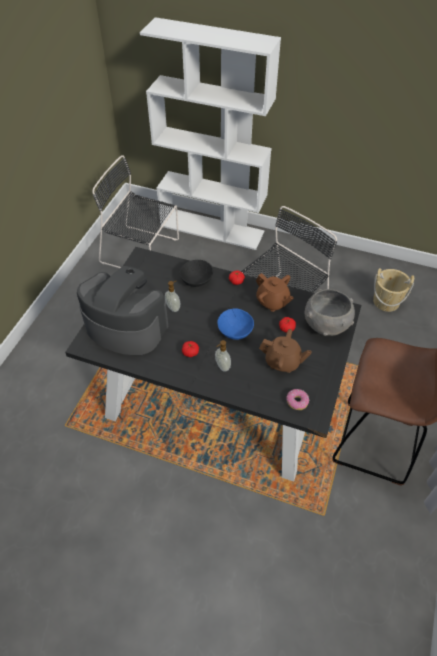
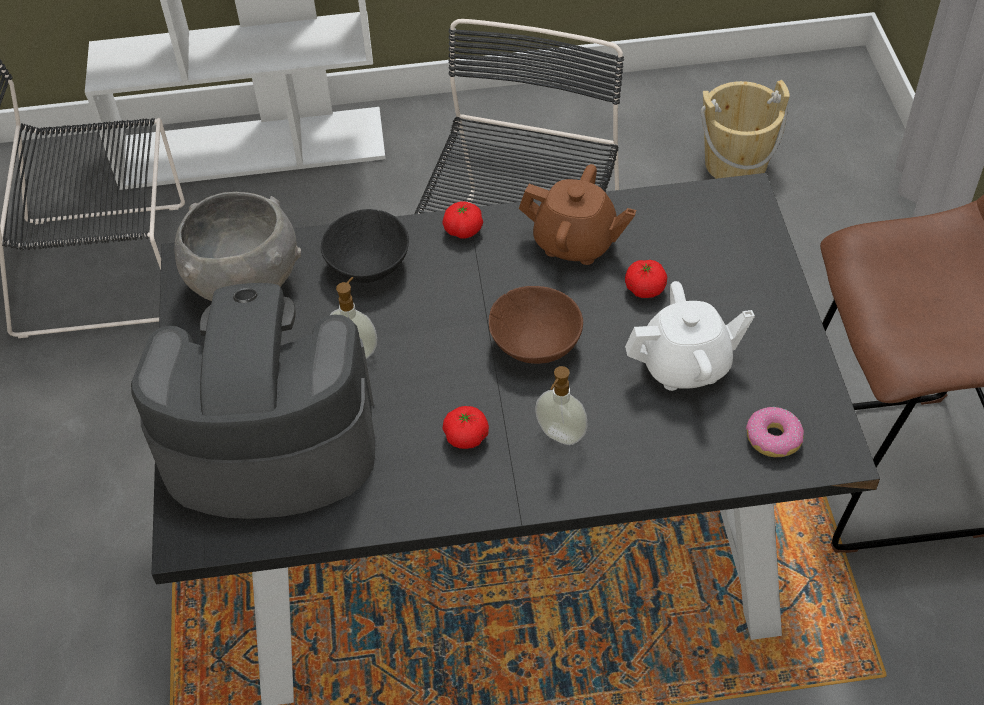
camera: 25 degrees left, 0 degrees up
blue bowl [218,308,254,340] -> brown bowl [489,286,583,364]
brown teapot [259,329,312,373] -> white teapot [625,281,755,391]
grey bowl [304,289,355,336] -> grey bowl moved to [175,192,301,301]

